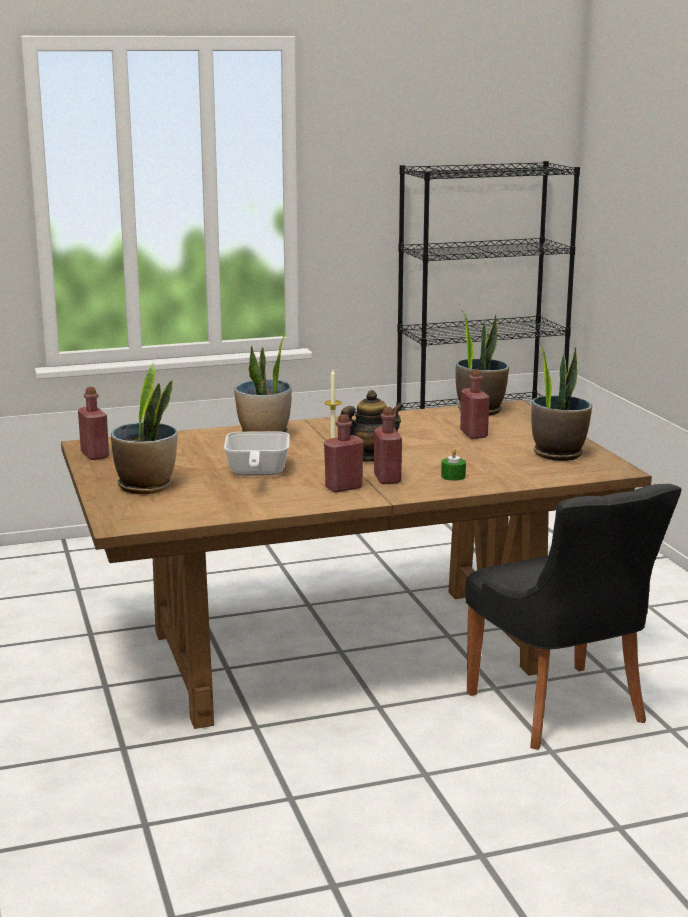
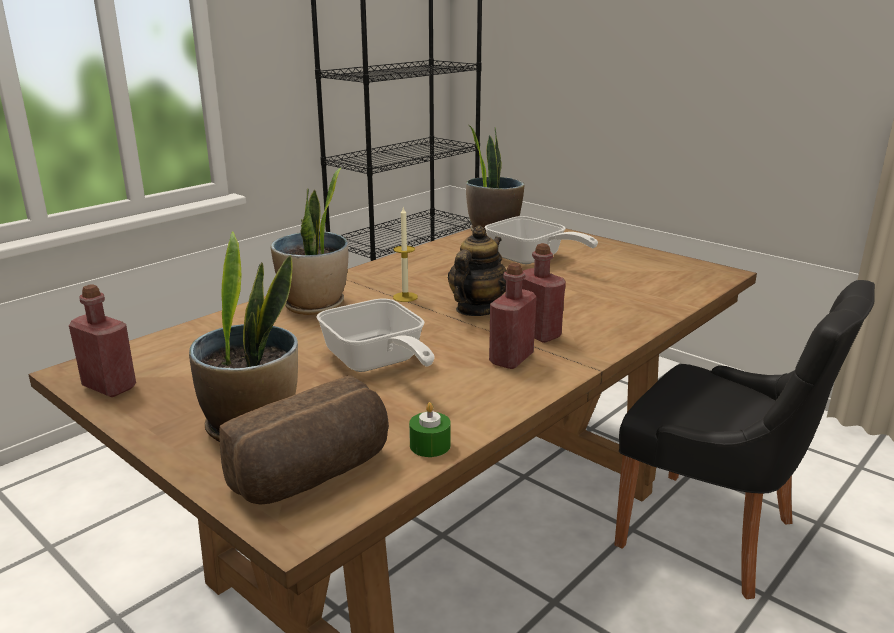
camera: 30 degrees left, 5 degrees up
green candle [441,449,466,481] -> green candle moved to [409,402,451,457]
red bottle [460,369,490,439] -> frying pan [485,216,598,264]
potted plant [531,342,592,461] -> none
none -> bread [219,375,389,505]

